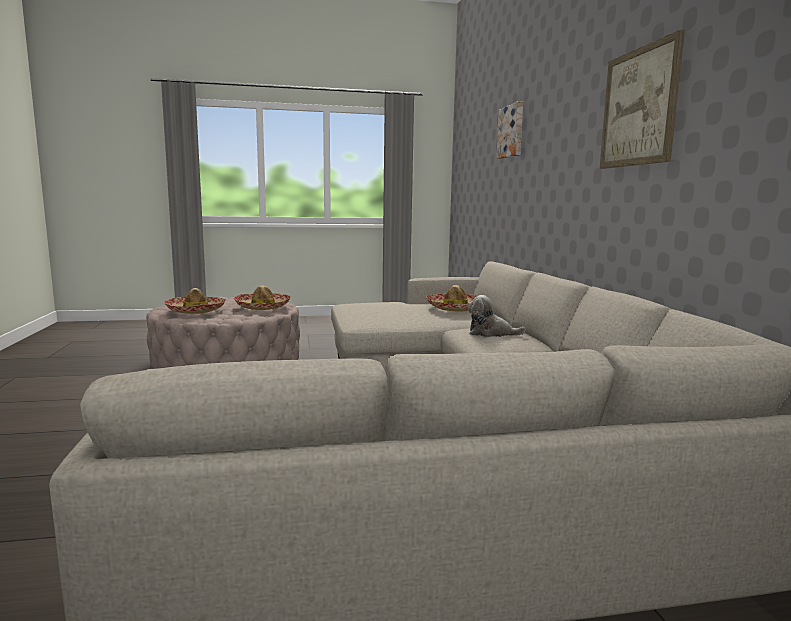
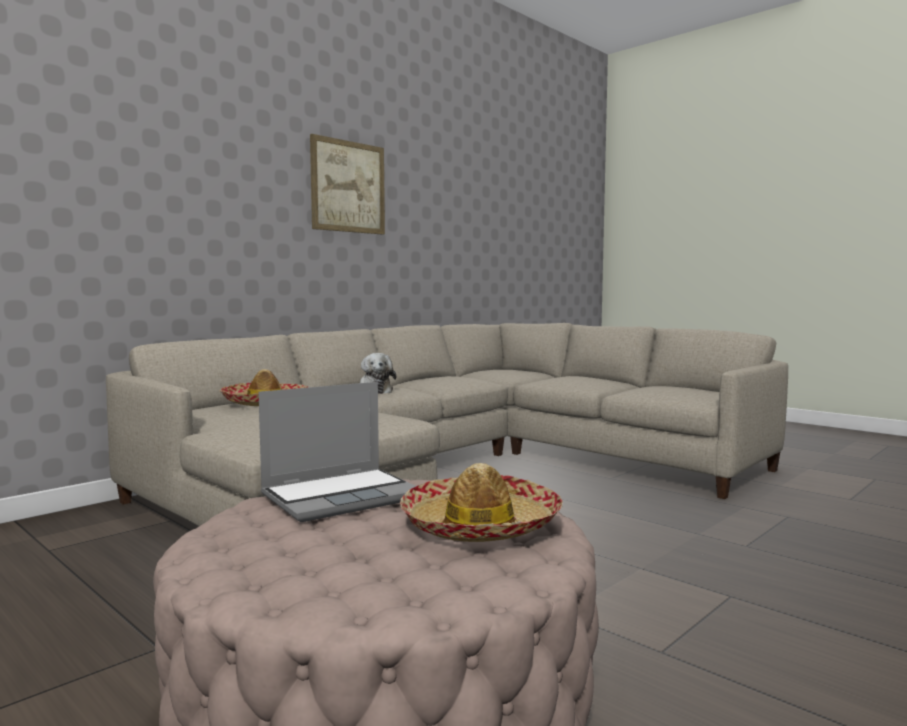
camera: 125 degrees left, 5 degrees down
hat [234,285,291,310] -> laptop [258,382,416,522]
picture [496,101,523,159] -> none

